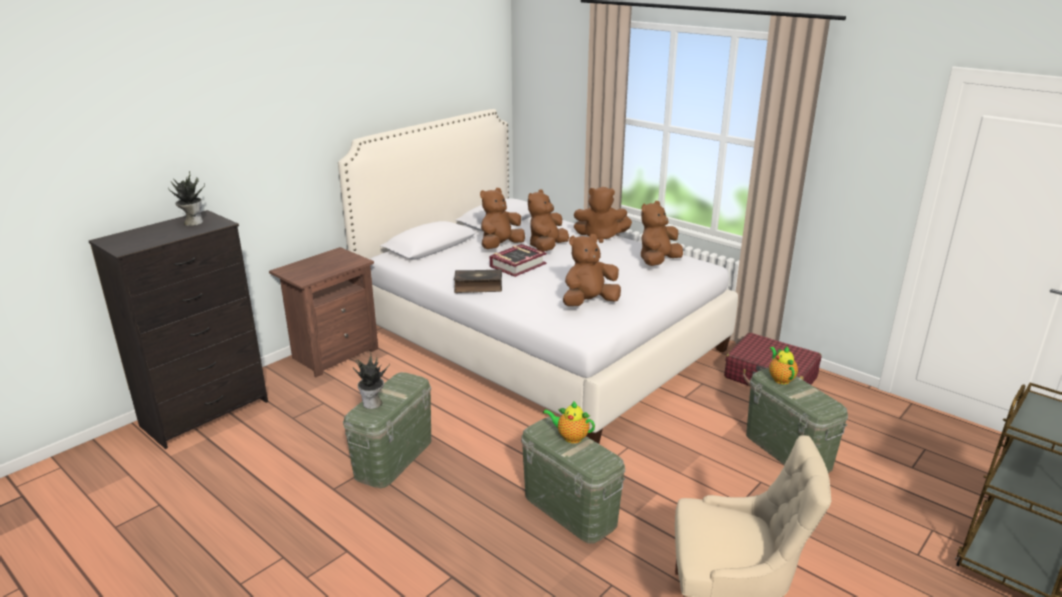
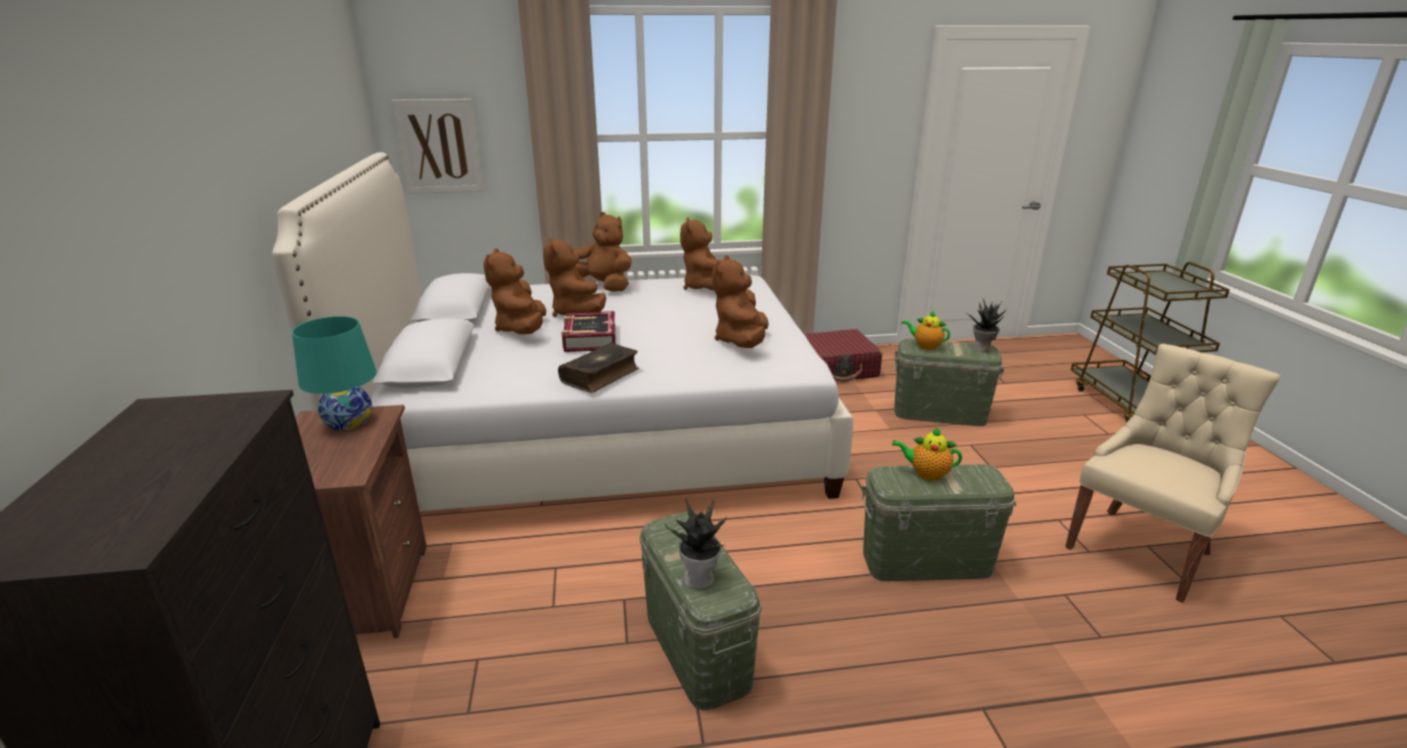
camera: 50 degrees left, 0 degrees up
potted plant [168,171,205,226] -> potted plant moved to [968,298,1006,353]
teapot [543,401,595,443] -> teapot turned 45 degrees clockwise [892,427,962,481]
brown plush toy [574,187,632,243] -> brown plush toy turned 105 degrees counterclockwise [573,212,632,292]
none -> turquoise table lamp [292,316,377,431]
none -> picture [392,99,484,194]

